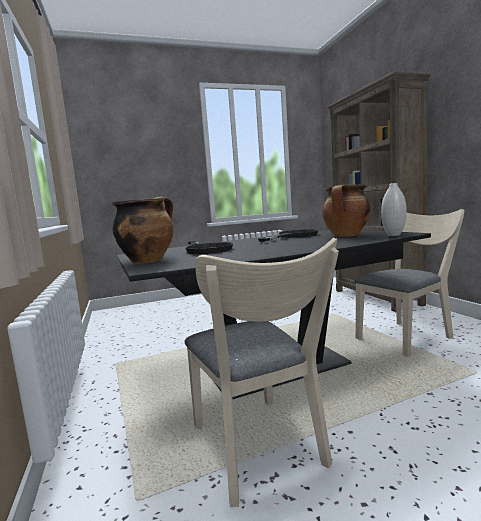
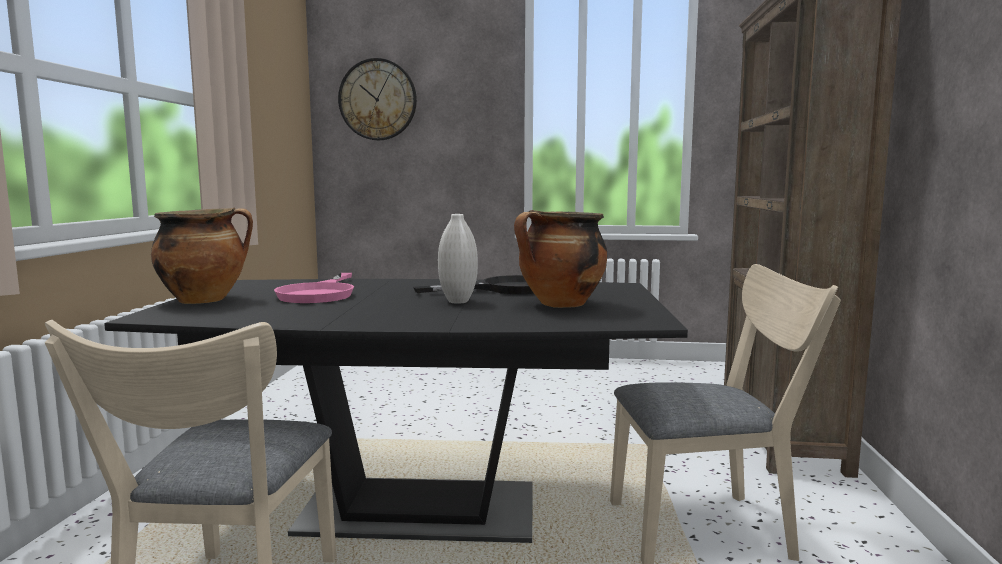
camera: 25 degrees right, 0 degrees up
black frying pan [185,241,233,254] -> pink frying pan [274,273,354,303]
white vase [381,183,407,236] -> white vase moved to [438,214,478,303]
none -> wall clock [338,58,417,140]

